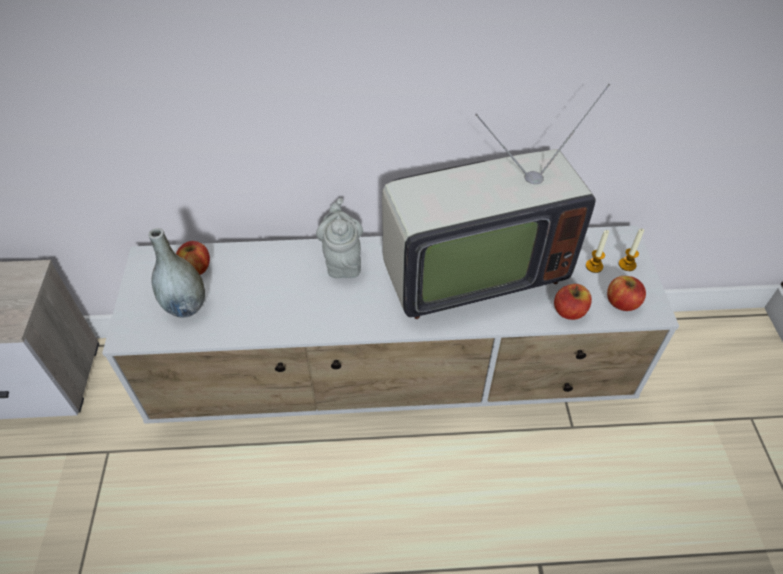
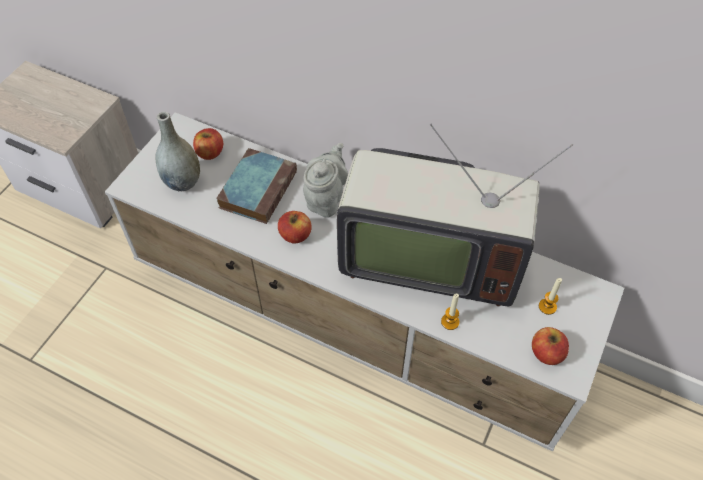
camera: 30 degrees right, 5 degrees up
apple [554,284,592,320] -> apple moved to [278,211,312,244]
candle [619,228,644,271] -> candle moved to [441,294,459,330]
none -> book [216,148,297,224]

